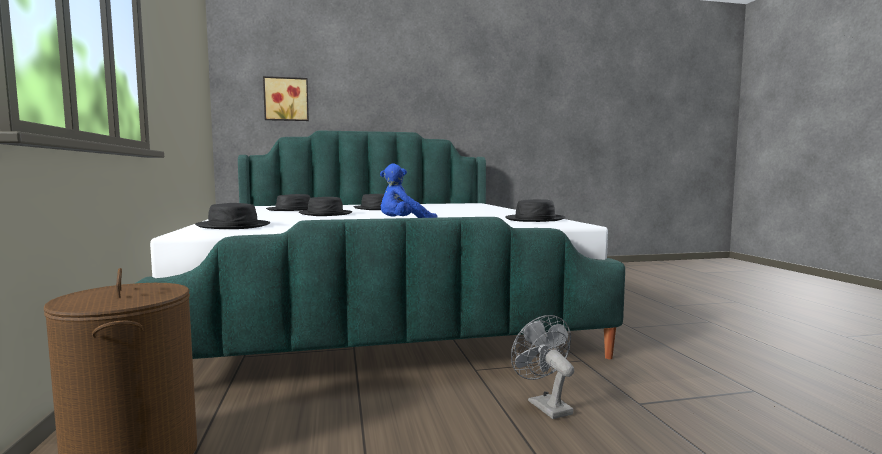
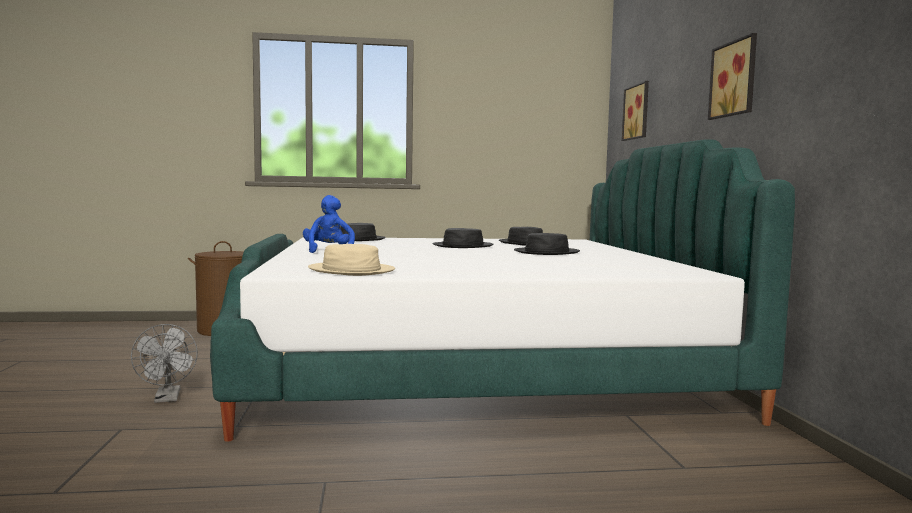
camera: 95 degrees right, 0 degrees up
black hat [505,199,565,222] -> beige hat [308,244,395,276]
grey fan [511,315,574,419] -> grey fan turned 90 degrees clockwise [131,324,198,403]
none -> picture [708,33,757,120]

